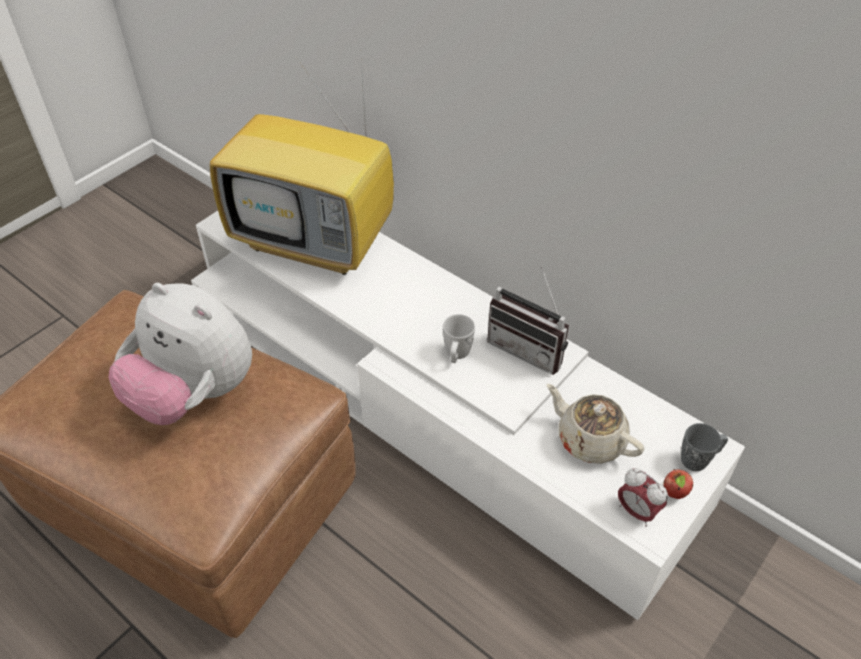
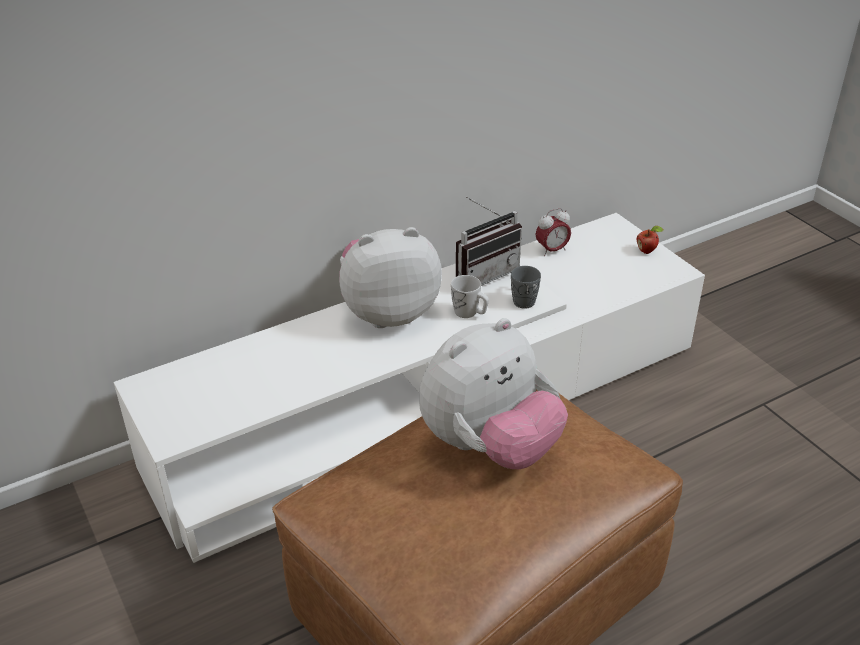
camera: 70 degrees left, 10 degrees down
television [210,48,394,275] -> none
beige teapot [546,384,644,464] -> none
alarm clock [618,468,668,527] -> alarm clock moved to [536,208,571,256]
grey mug [681,423,728,471] -> grey mug moved to [511,266,541,309]
none -> plush toy [339,227,442,328]

